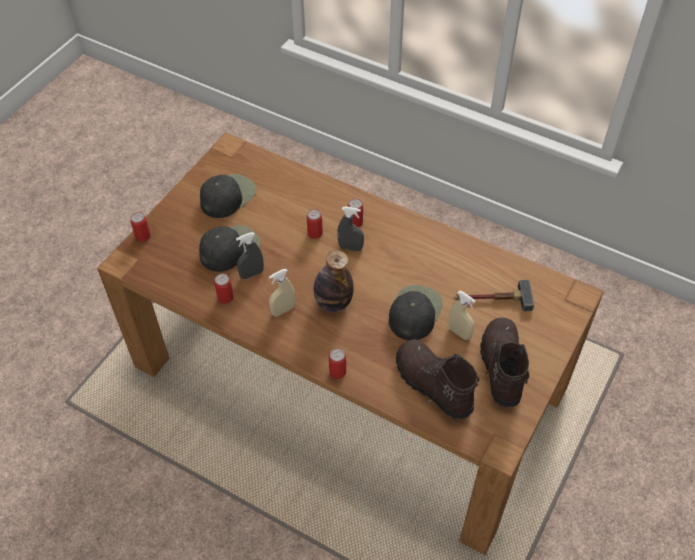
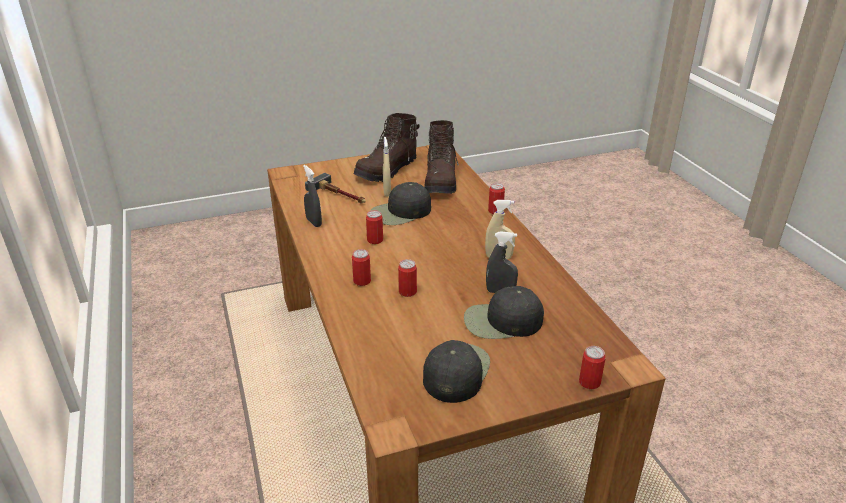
camera: 140 degrees left, 20 degrees down
black cap [200,174,256,218] -> black cap turned 120 degrees clockwise [423,340,490,403]
can [214,274,234,304] -> can moved to [366,210,383,244]
bottle [314,250,354,313] -> none
grey spray bottle [337,206,364,251] -> grey spray bottle moved to [303,165,322,227]

